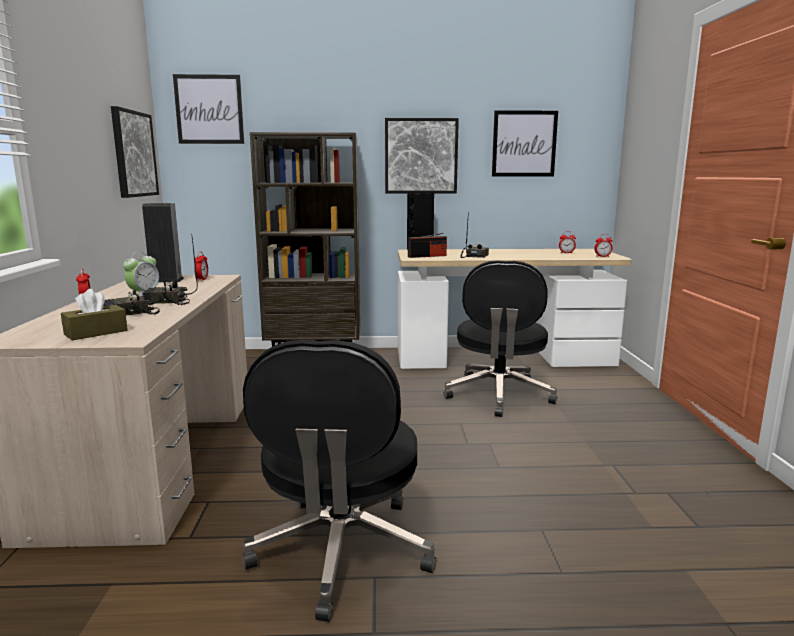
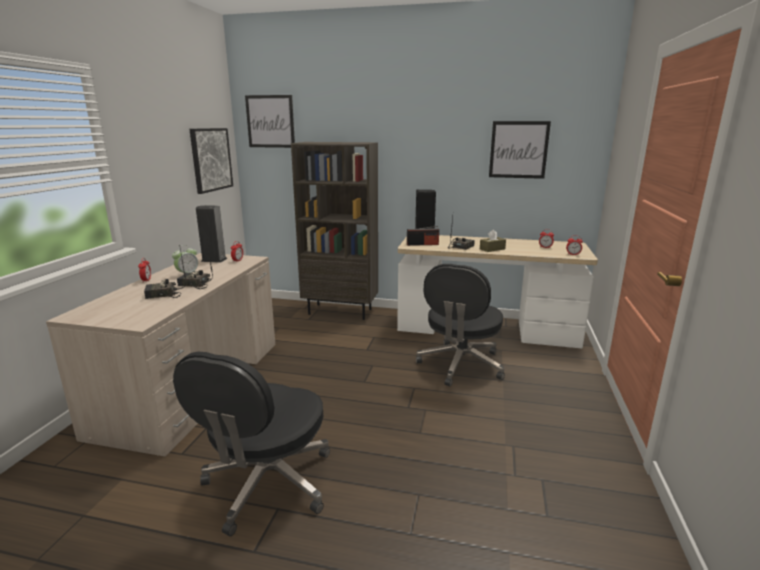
camera: 15 degrees right, 5 degrees up
brown tissue box [61,289,128,340] -> brown tissue box moved to [480,230,506,252]
picture [385,118,459,193] -> none

